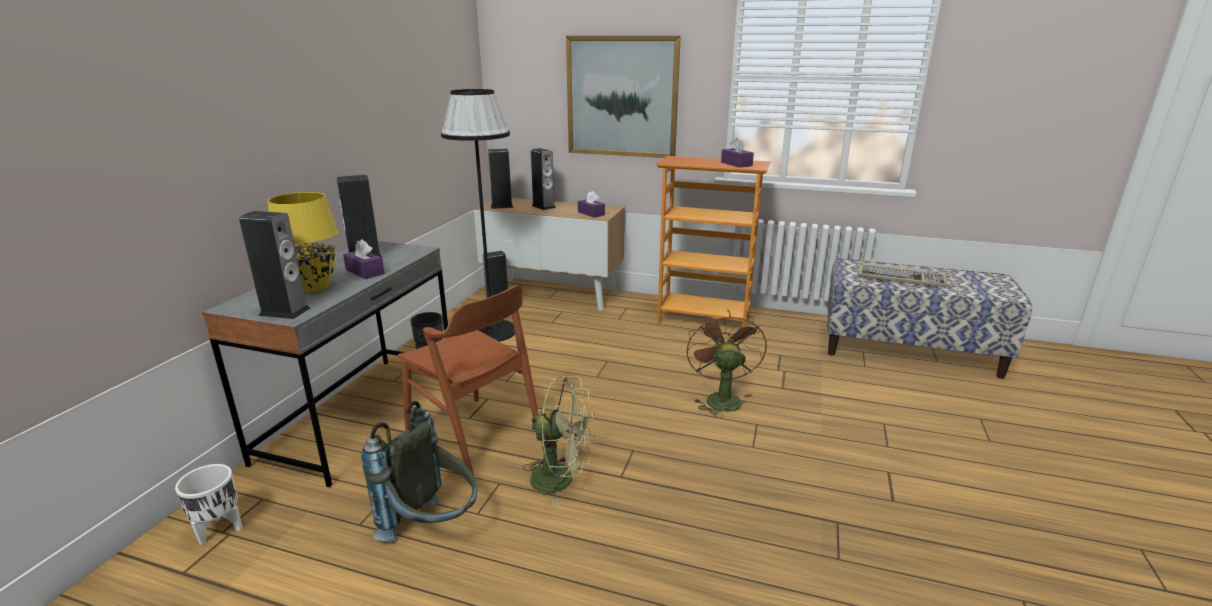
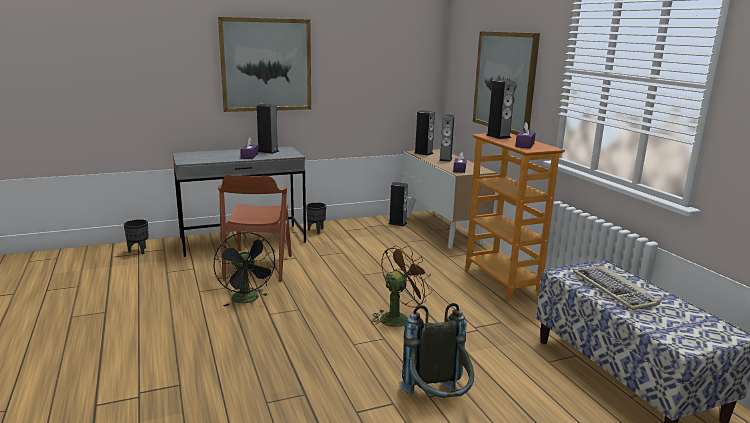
camera: 50 degrees right, 5 degrees down
white planter [175,464,242,545] -> black planter [124,219,149,255]
speaker [239,211,311,319] -> speaker moved to [486,79,515,139]
yellow table lamp [268,192,338,292] -> none
grey backpack [361,401,477,541] -> grey backpack moved to [398,303,474,398]
black floor lamp [441,89,515,342] -> none
green fan [523,376,594,506] -> black fan [213,232,277,306]
none -> picture [218,17,311,112]

